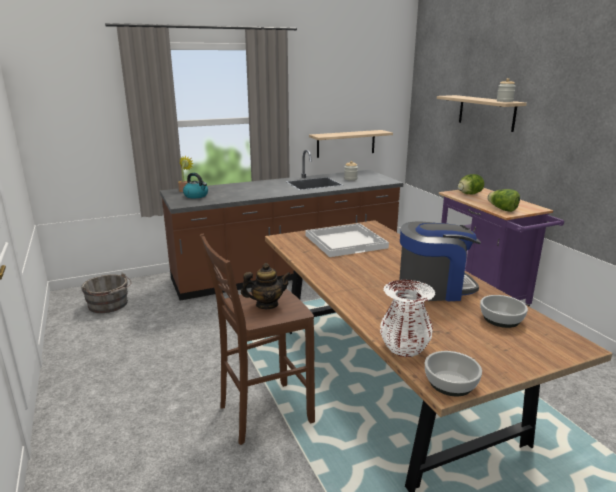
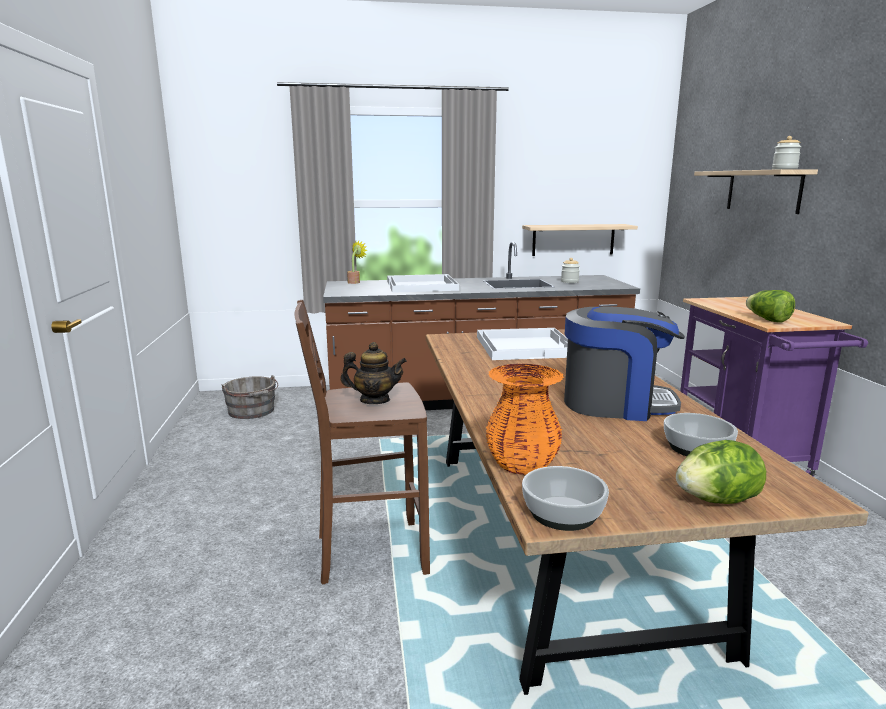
camera: 15 degrees right, 5 degrees down
kettle [183,173,208,198] -> none
white vase [380,280,435,357] -> orange vase [486,364,564,475]
lettuce [458,174,484,194] -> lettuce moved to [676,440,766,504]
none -> white tray [387,274,459,293]

